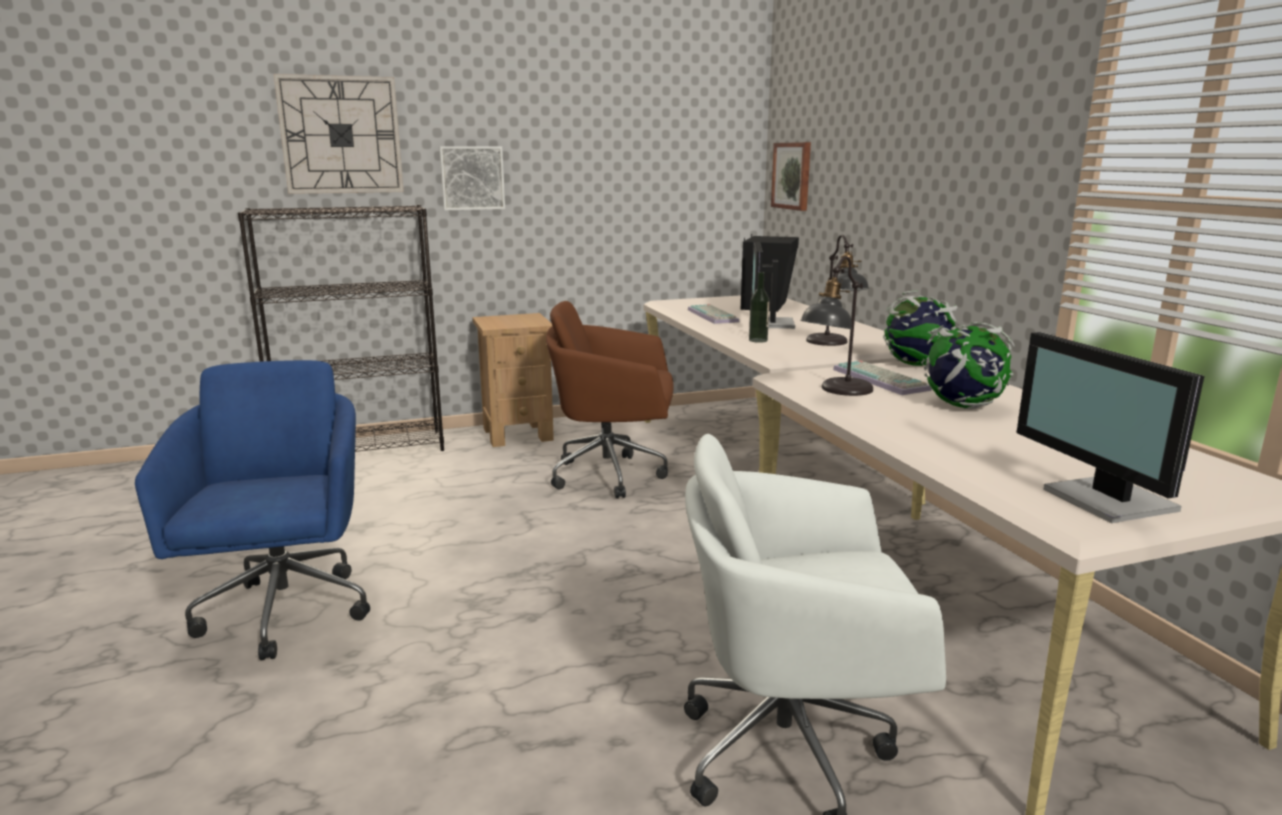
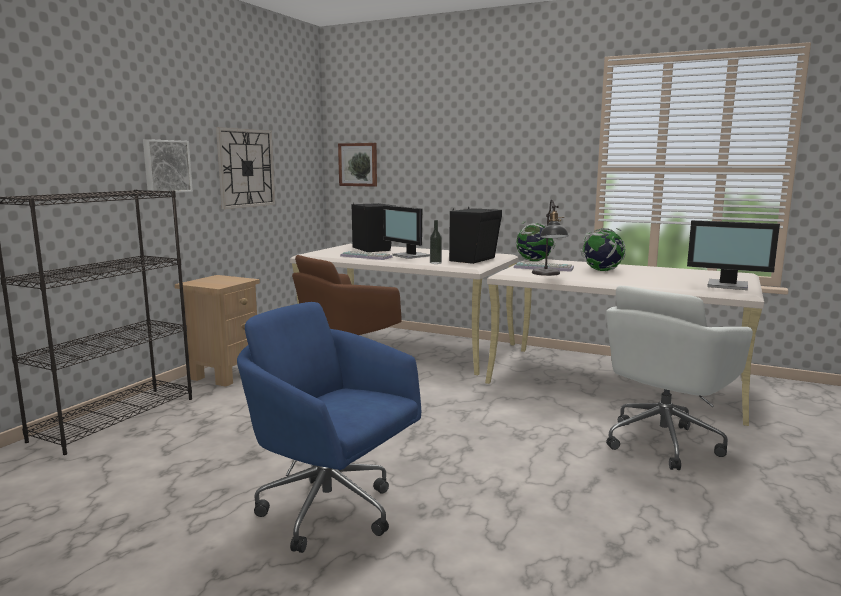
camera: 45 degrees left, 5 degrees down
wall clock [274,74,404,194] -> wall clock moved to [216,127,275,209]
grey table lamp [806,235,869,346] -> black speaker [449,207,502,264]

